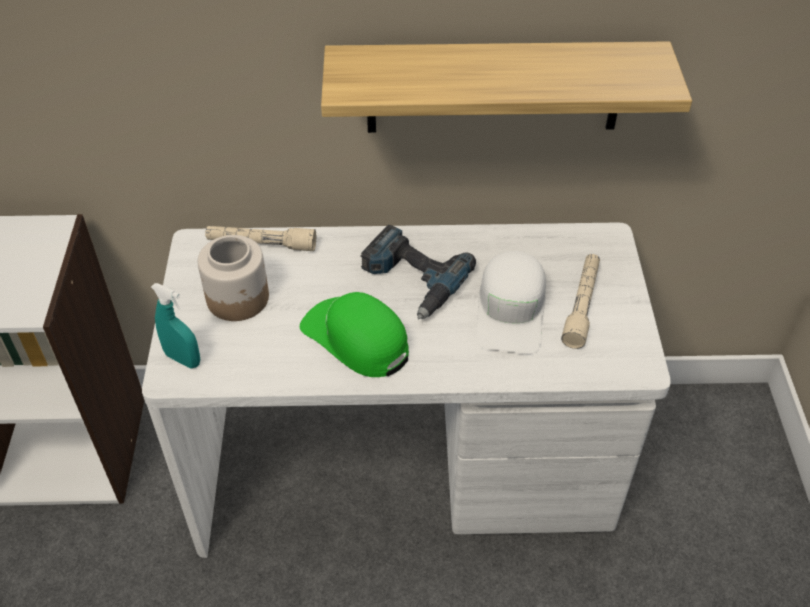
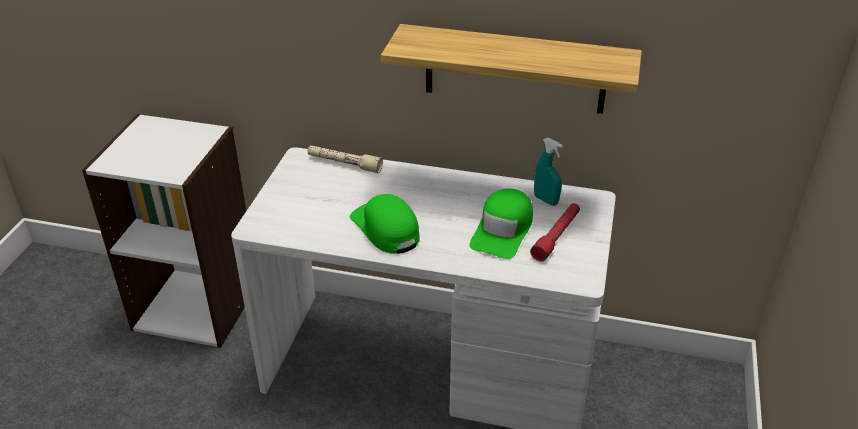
camera: 15 degrees right, 10 degrees down
turquoise spray bottle [151,283,200,368] -> turquoise spray bottle moved to [534,138,563,206]
jar [197,235,269,321] -> none
power drill [361,225,476,319] -> none
white cap [476,251,546,354] -> green cap [470,189,533,259]
beige flashlight [561,254,600,349] -> red flashlight [530,203,580,262]

